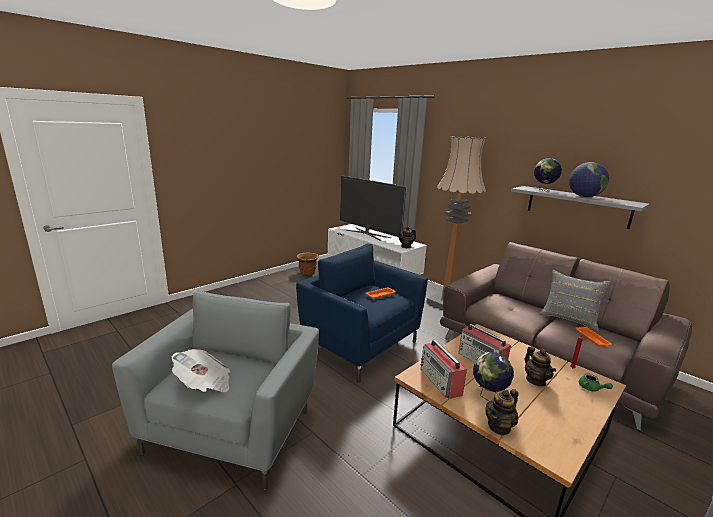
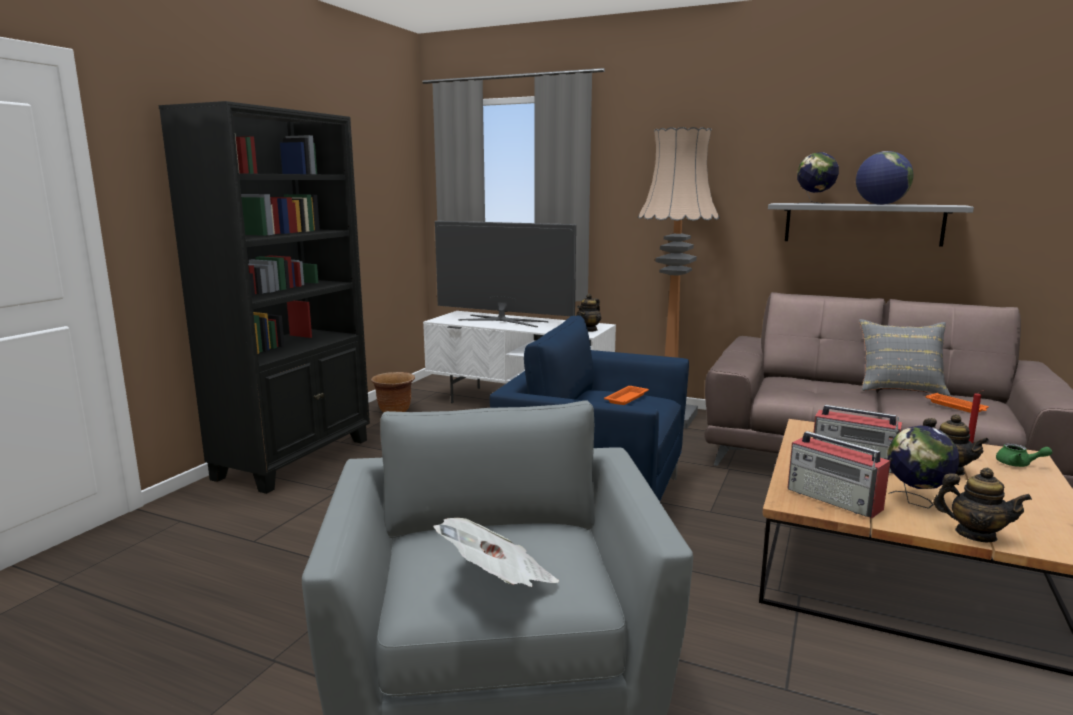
camera: 20 degrees left, 5 degrees down
teapot [486,389,519,435] -> teapot turned 90 degrees counterclockwise [933,468,1032,542]
none -> black bookcase [158,101,370,494]

